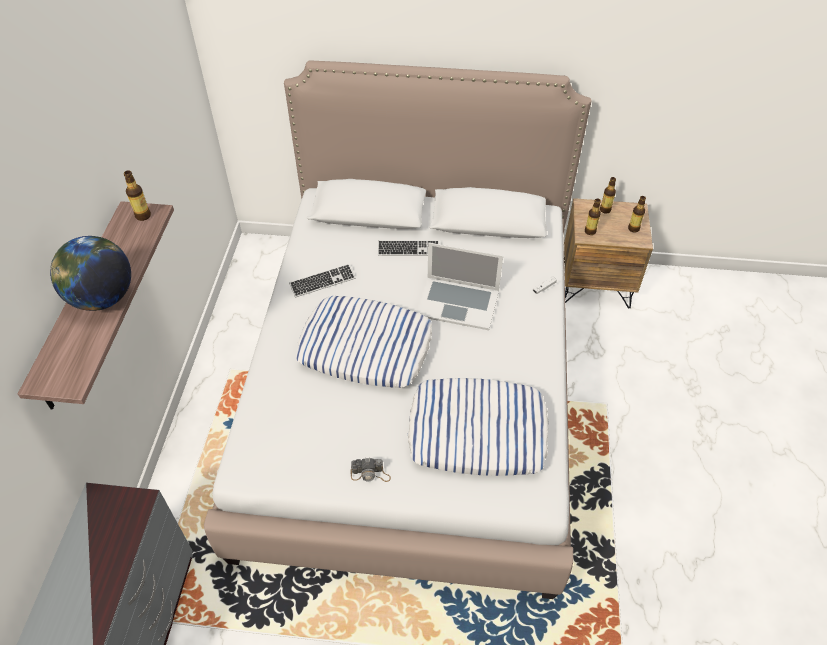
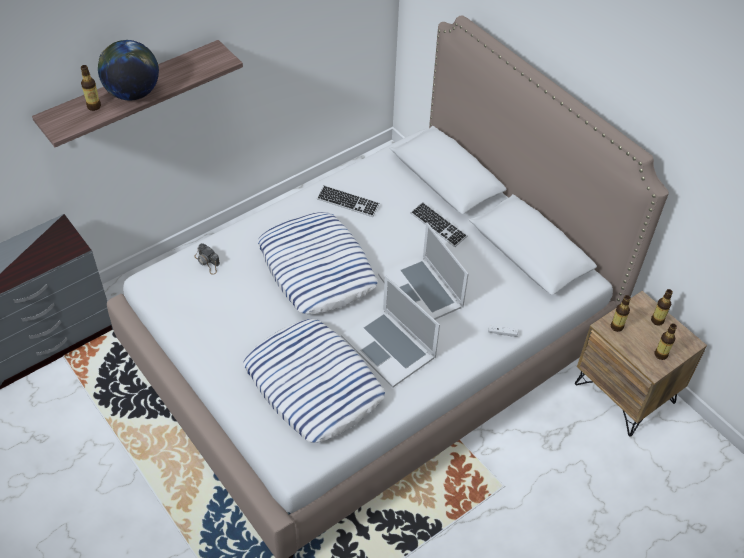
camera: 45 degrees right, 0 degrees up
bottle [124,171,151,221] -> bottle moved to [81,65,101,111]
camera [351,458,391,482] -> camera moved to [194,243,220,275]
none -> laptop [341,275,440,388]

